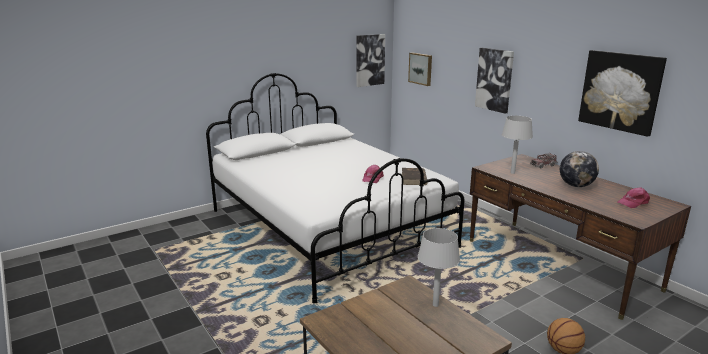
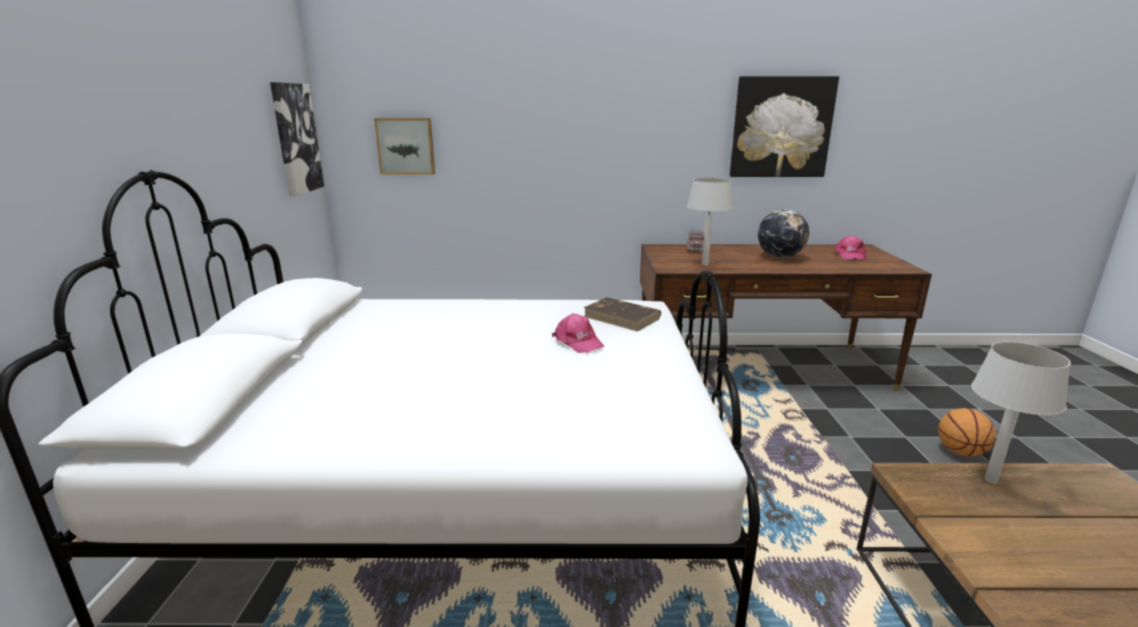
camera: 55 degrees left, 0 degrees up
picture [475,48,514,114] -> none

